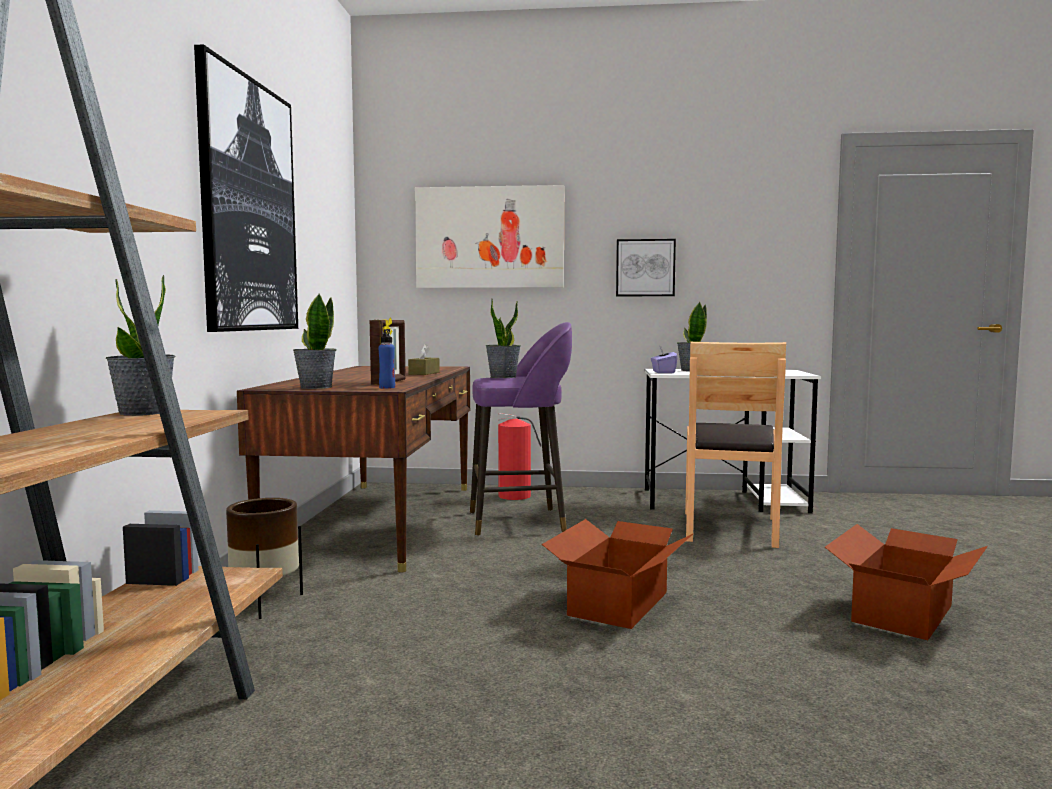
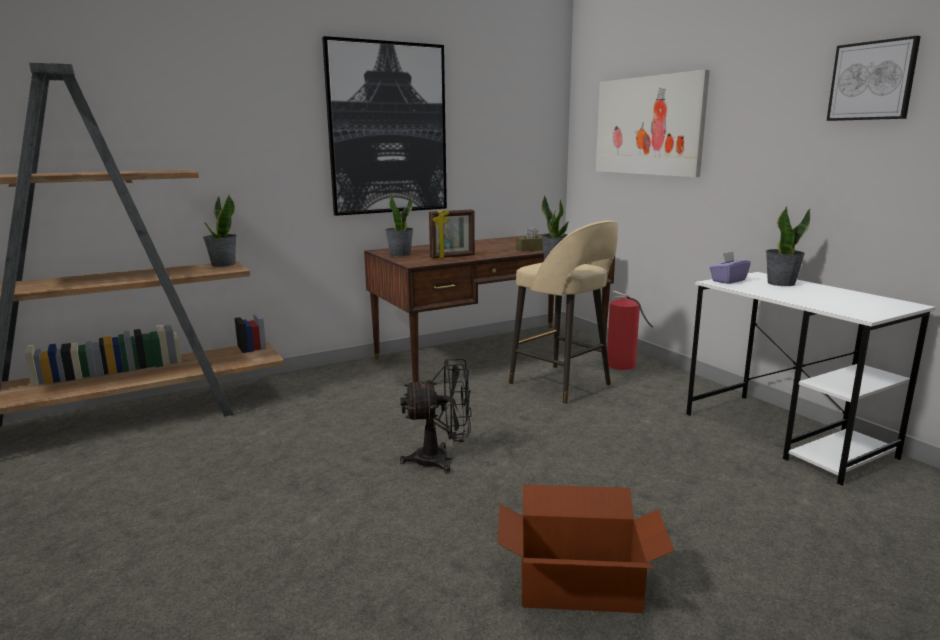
camera: 55 degrees right, 10 degrees up
brown planter [226,498,303,619] -> none
blue bottle [379,329,395,389] -> none
purple stool [470,322,572,536] -> beige stool [509,220,618,404]
cardboard box [542,519,694,629] -> black fan [400,359,472,474]
picture [616,239,676,296] -> picture moved to [827,36,921,121]
brown chair [685,342,786,548] -> none

